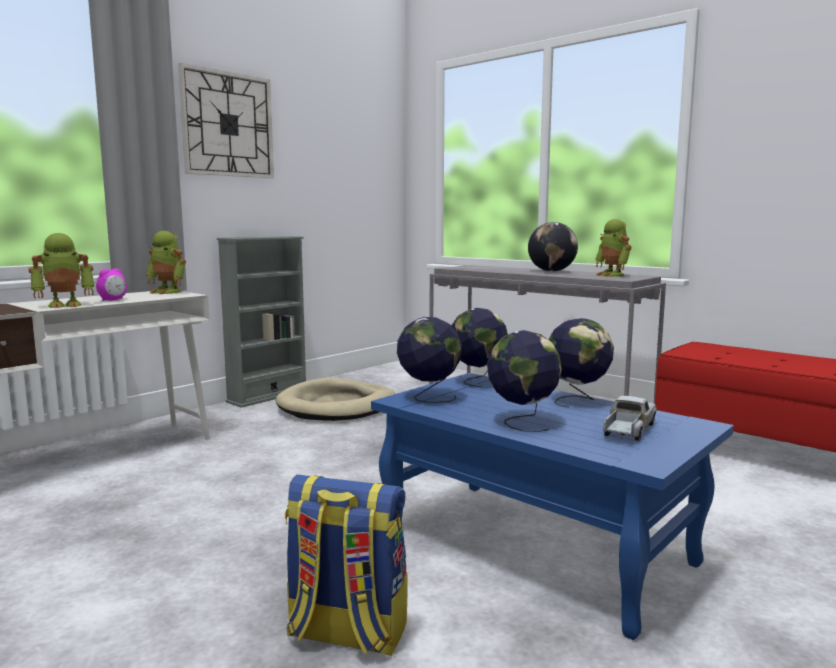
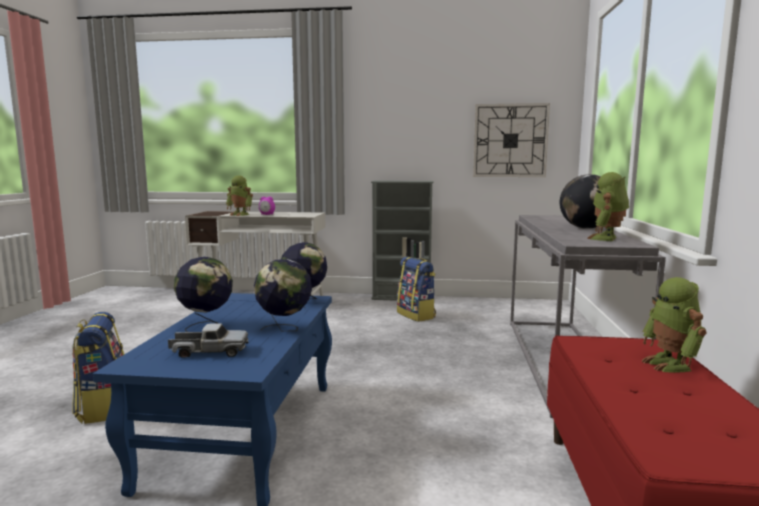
camera: 55 degrees right, 0 degrees up
toy robot [146,231,186,294] -> toy robot moved to [641,277,706,373]
wall clock [178,63,274,178] -> wall clock moved to [473,103,550,177]
beige dog bed [275,378,396,421] -> backpack [397,257,436,322]
globe [397,317,462,403] -> none

